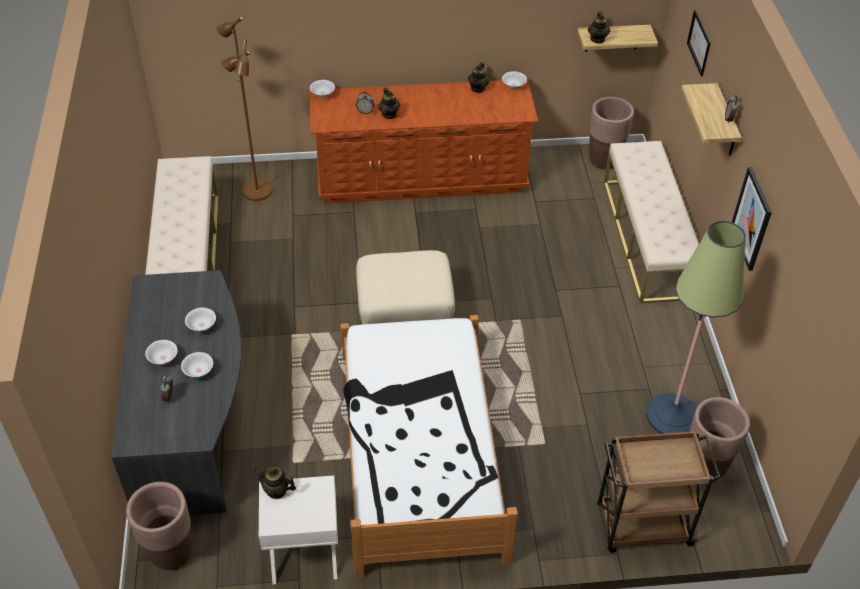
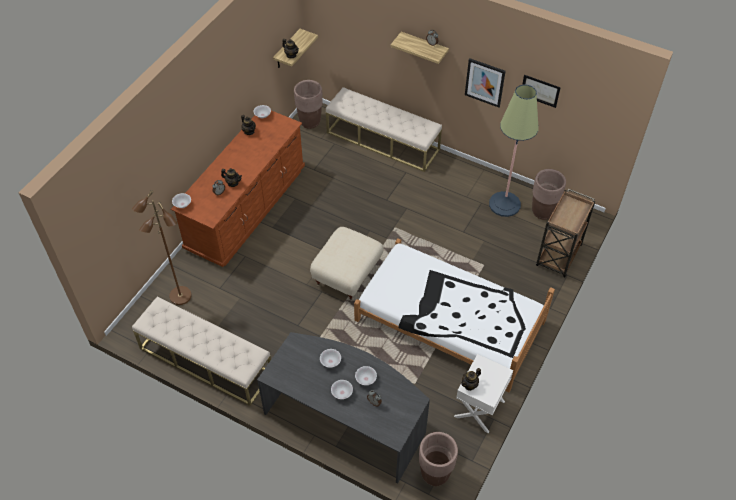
camera: 55 degrees left, 5 degrees up
picture [687,10,711,77] -> picture moved to [522,75,561,108]

